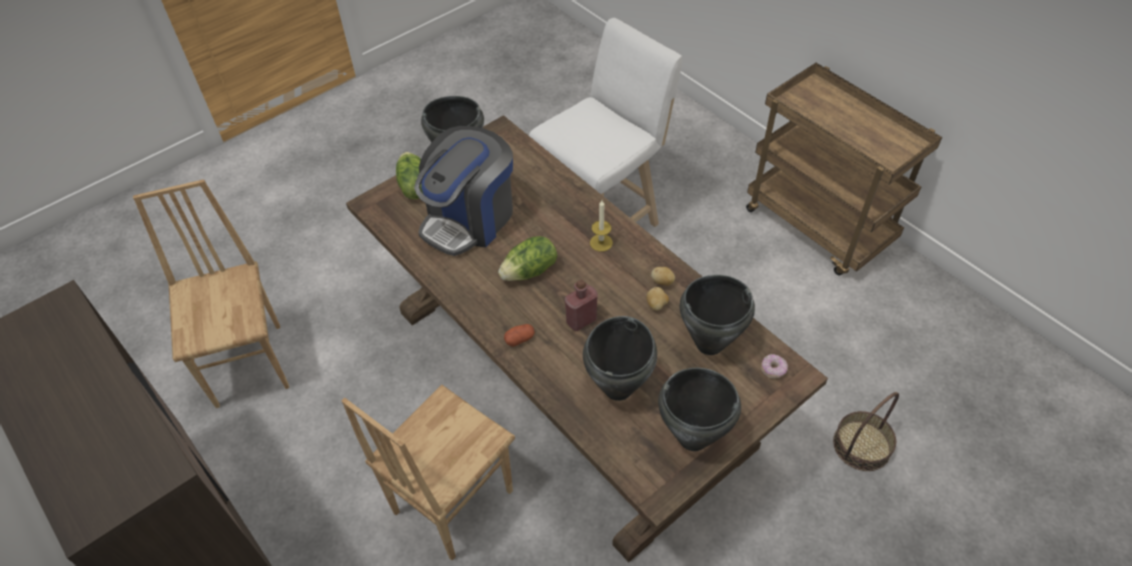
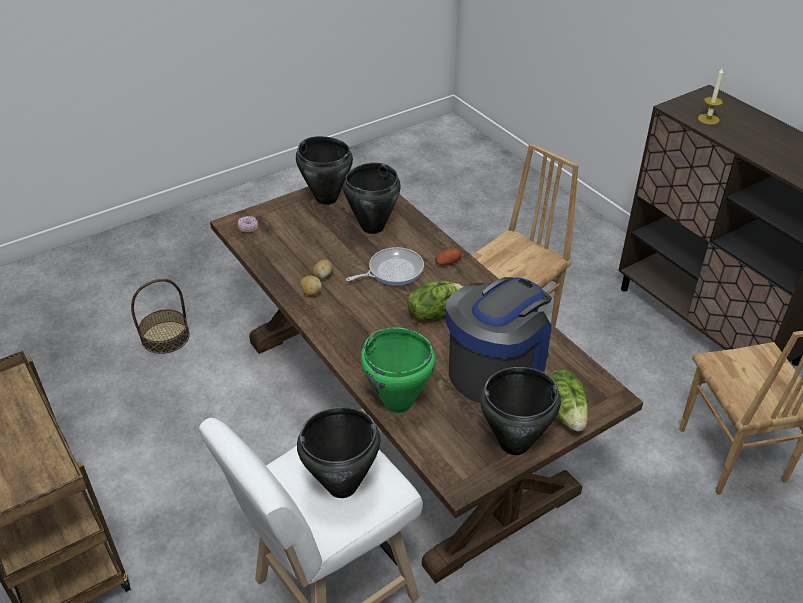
camera: 175 degrees left, 10 degrees down
red bottle [565,279,598,331] -> frying pan [346,247,424,286]
candle [590,201,613,252] -> candle moved to [698,68,724,125]
black cooking pot [680,275,755,355] -> black cooking pot moved to [297,407,380,498]
none -> green cooking pot [361,328,436,413]

